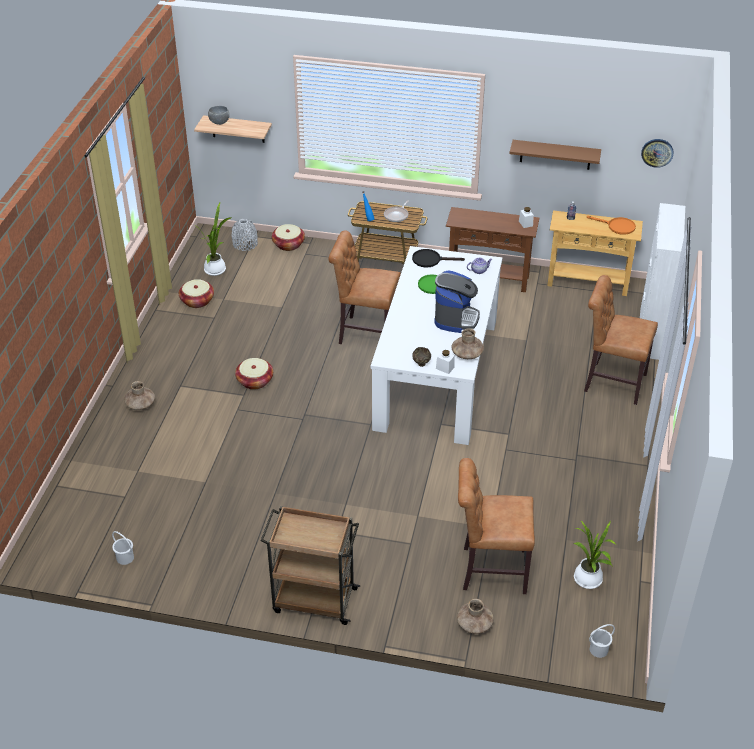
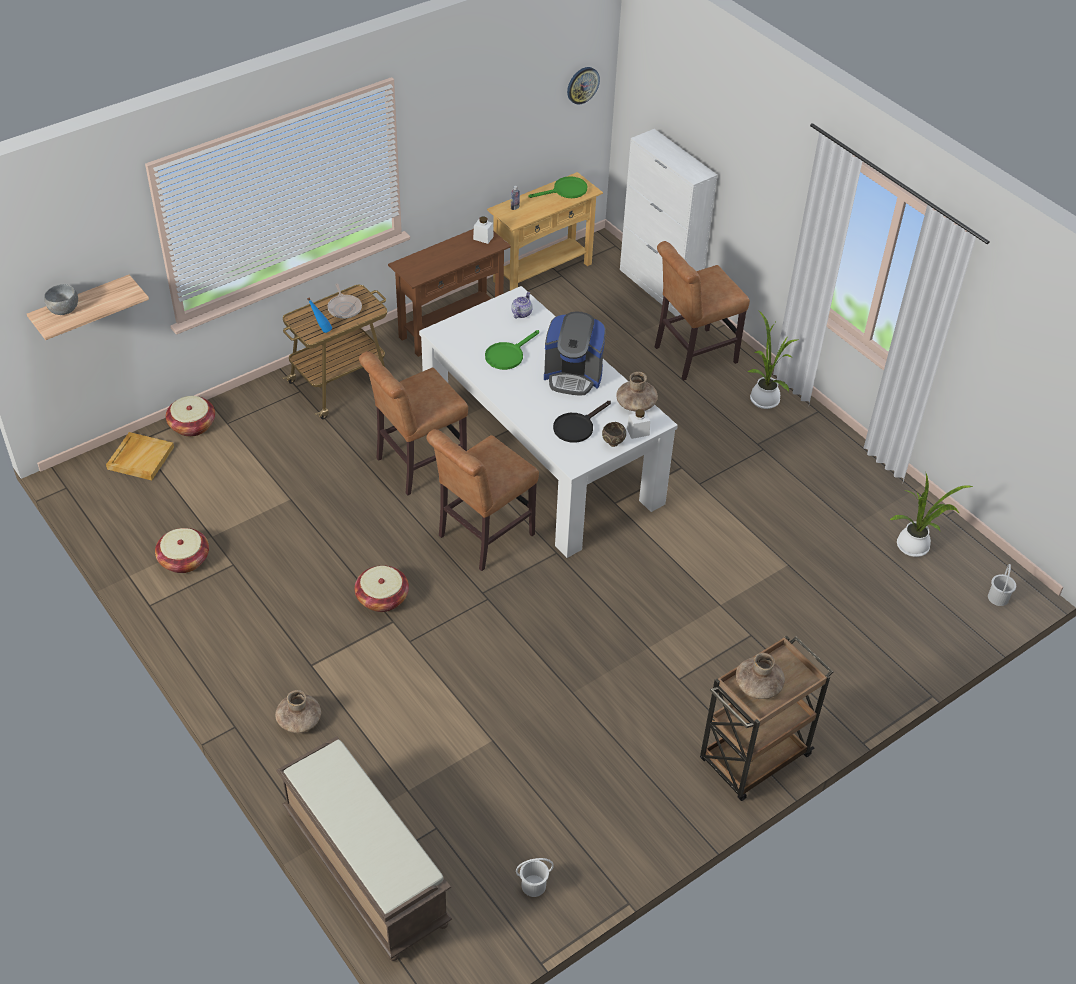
camera: 50 degrees left, 5 degrees up
potted plant [194,203,232,276] -> potted plant moved to [748,310,797,409]
grey vase [232,219,258,251] -> beige tray [106,432,174,480]
black frying pan [412,249,465,267] -> black frying pan moved to [553,401,611,443]
coffee machine [434,271,480,333] -> coffee machine turned 135 degrees clockwise [544,311,606,395]
brown vase [457,599,493,634] -> brown vase moved to [736,653,785,699]
brown chair [458,458,535,594] -> brown chair moved to [426,429,539,571]
brown shelf [509,140,601,170] -> none
orange frying pan [587,216,636,235] -> green frying pan [528,176,587,198]
none -> brown bench [276,736,452,961]

